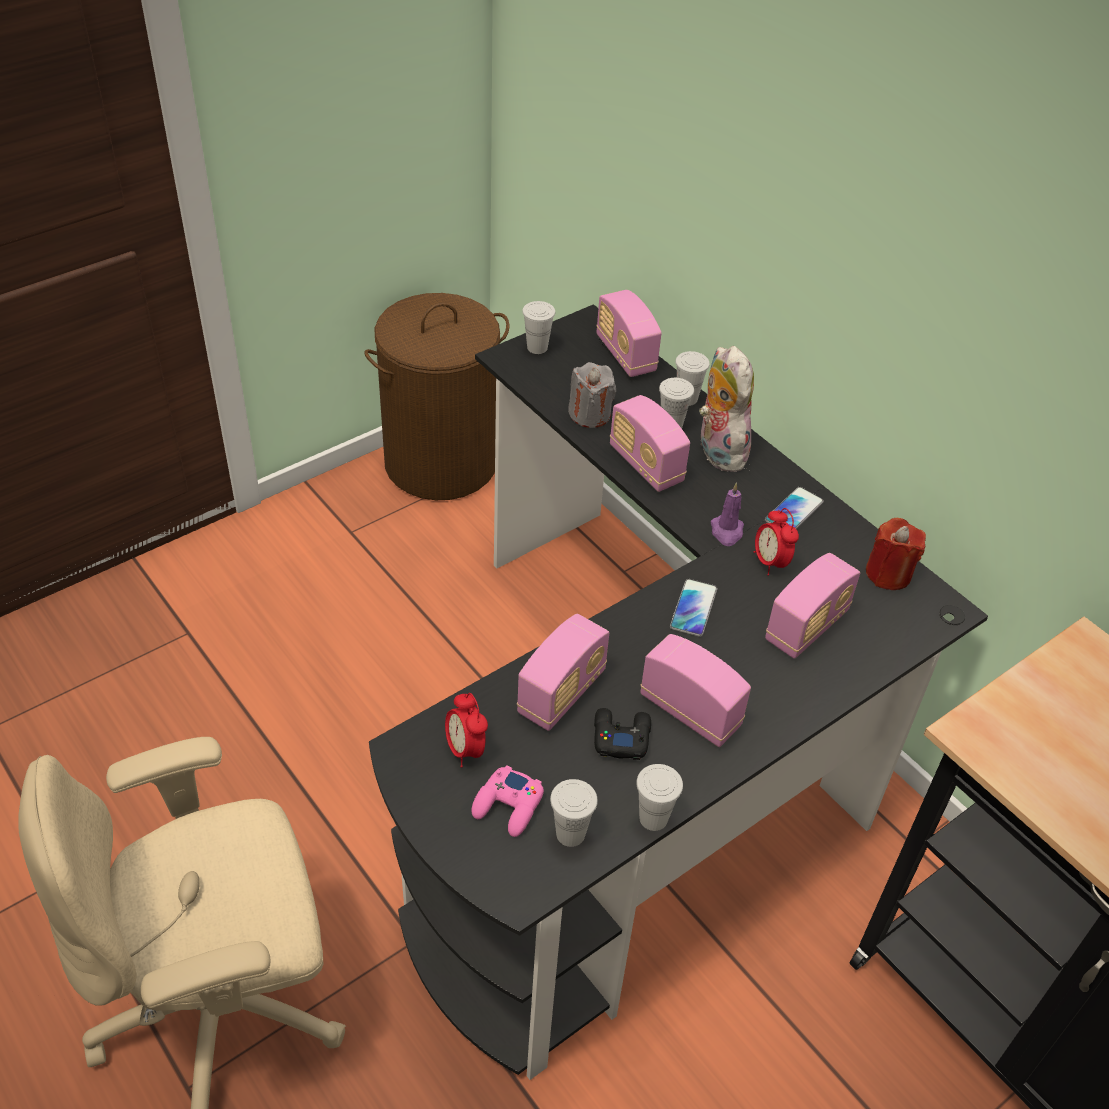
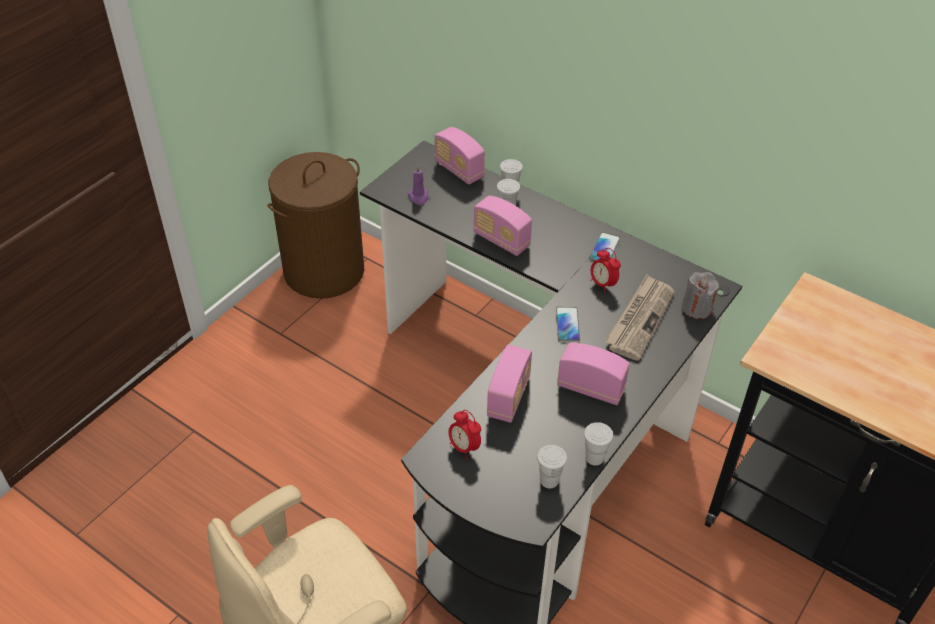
camera: 15 degrees left, 0 degrees up
pink game controller [471,765,544,837] -> none
white cup [522,301,555,354] -> none
grey candle [568,362,616,428] -> grey candle moved to [681,272,719,319]
black game controller [594,708,651,760] -> none
plush toy [699,346,754,472] -> none
purple candle [711,482,744,546] -> purple candle moved to [408,165,429,205]
radio [765,553,860,659] -> newspaper [605,274,675,361]
red candle [866,518,926,590] -> none

